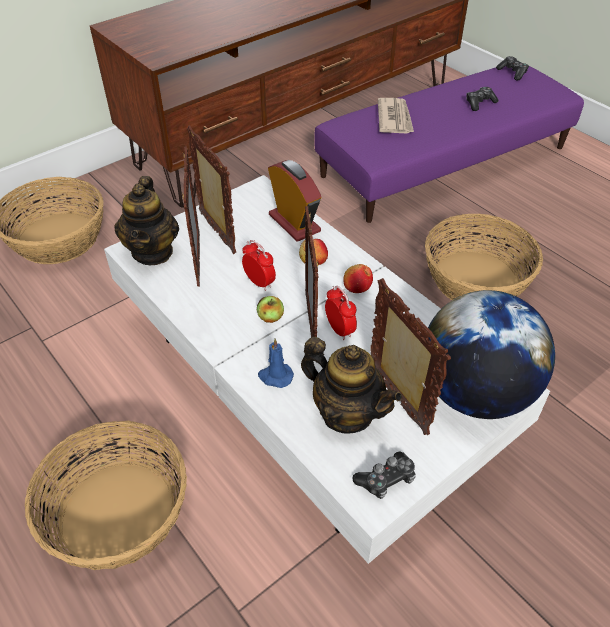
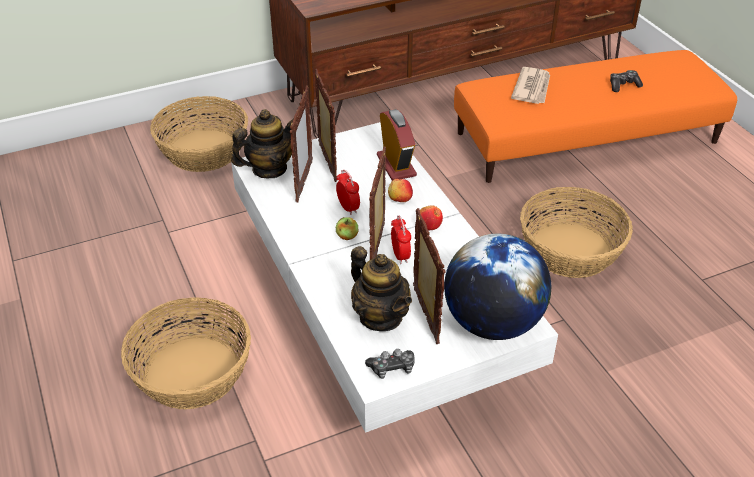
camera: 15 degrees right, 5 degrees down
teapot [114,176,179,265] -> teapot turned 135 degrees counterclockwise [231,109,294,178]
blue candle [258,338,294,388] -> none
purple ottoman [314,66,584,223] -> orange ottoman [454,50,737,183]
game controller [496,56,529,80] -> none

